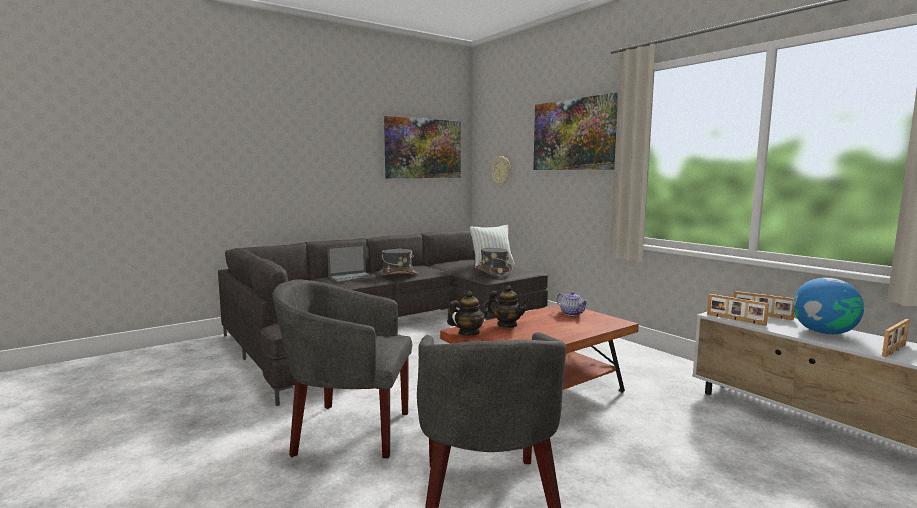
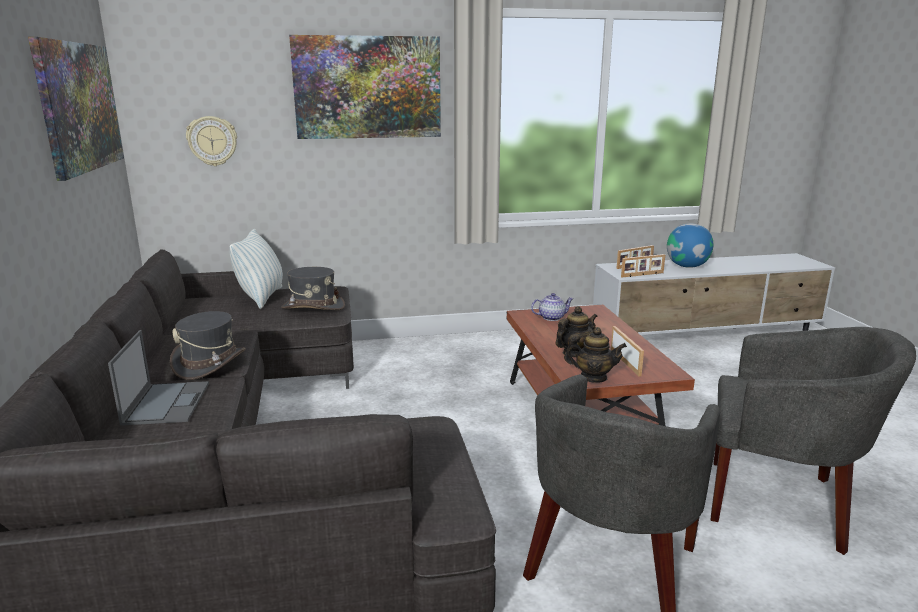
camera: 65 degrees left, 10 degrees up
teapot [447,291,490,336] -> teapot turned 105 degrees clockwise [564,327,627,383]
picture frame [882,319,910,357] -> picture frame moved to [611,326,644,376]

